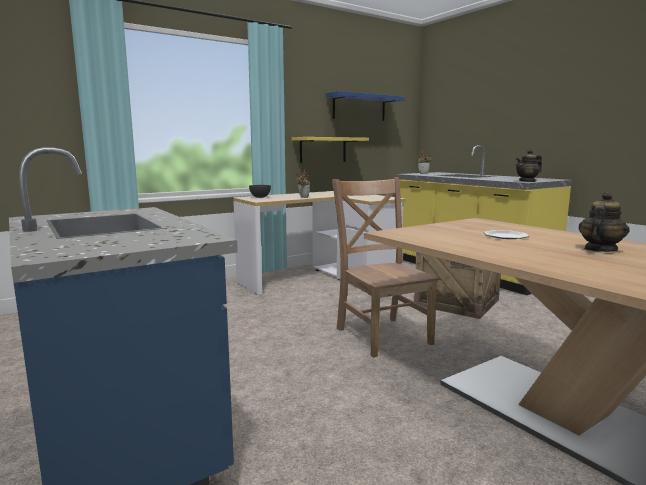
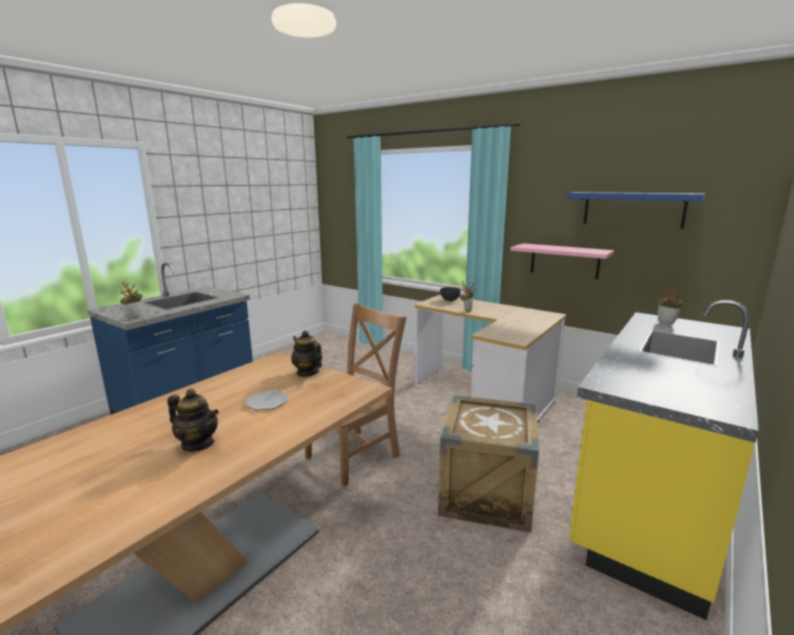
camera: 70 degrees right, 5 degrees up
yellow shelf [292,137,369,163] -> pink shelf [511,243,614,280]
teapot [516,149,542,182] -> teapot moved to [291,330,322,377]
none -> potted plant [120,282,143,320]

